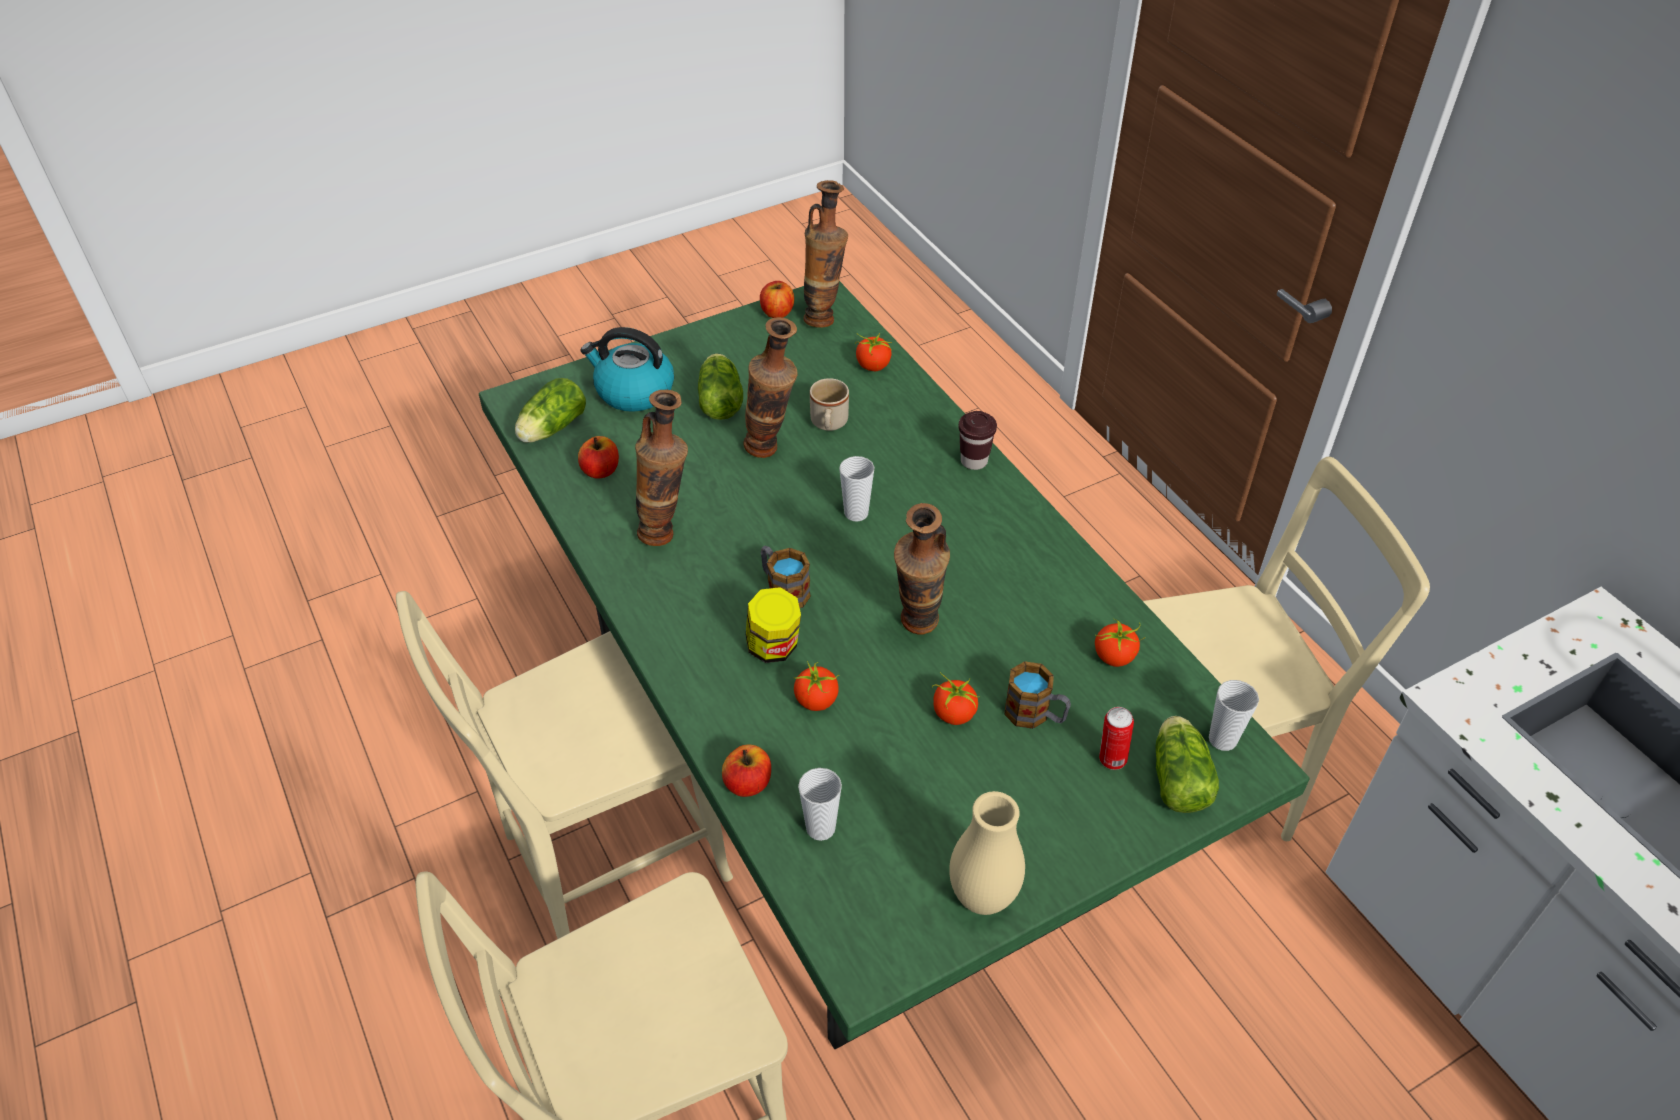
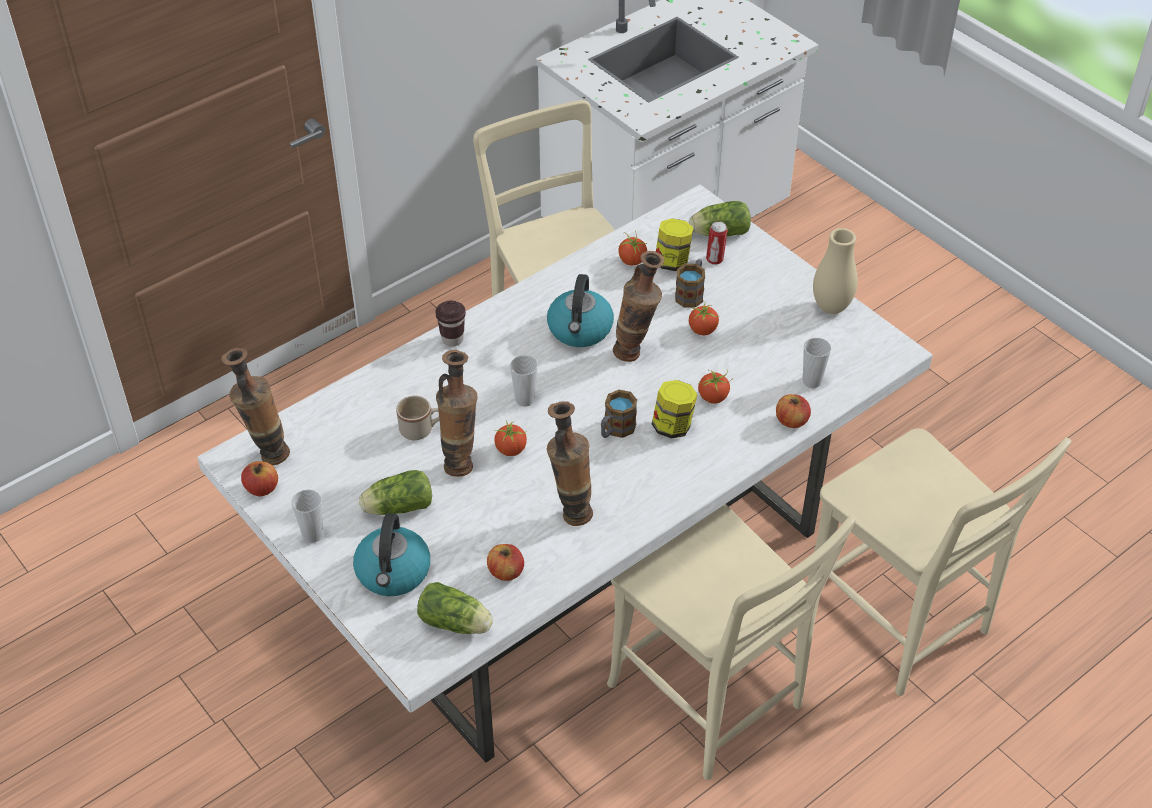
camera: 100 degrees left, 0 degrees up
green dining table [479,281,1309,1049] -> white dining table [197,184,932,762]
tomato [855,333,892,371] -> tomato moved to [494,420,527,456]
cup [1209,680,1259,751] -> cup moved to [292,490,323,543]
none -> kettle [547,274,614,347]
none -> jar [656,218,694,271]

